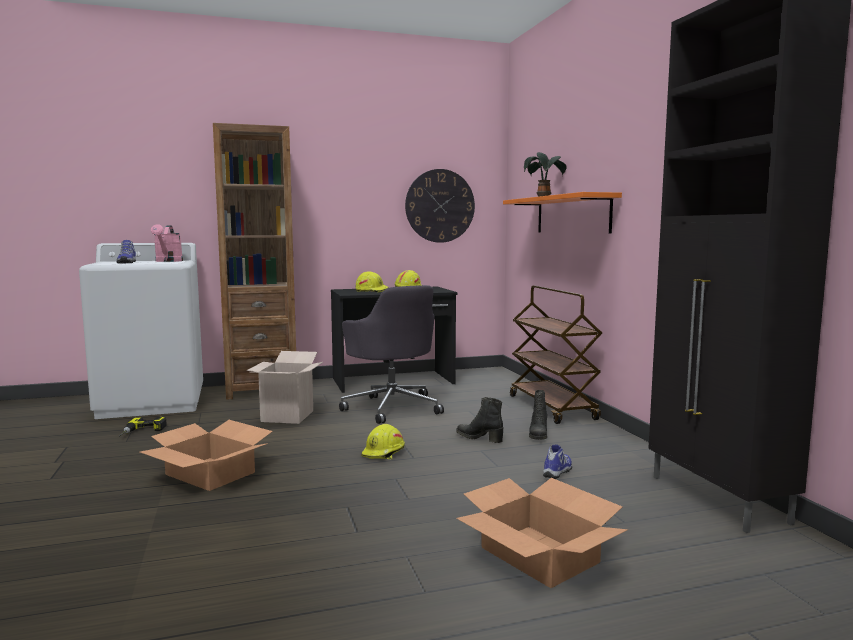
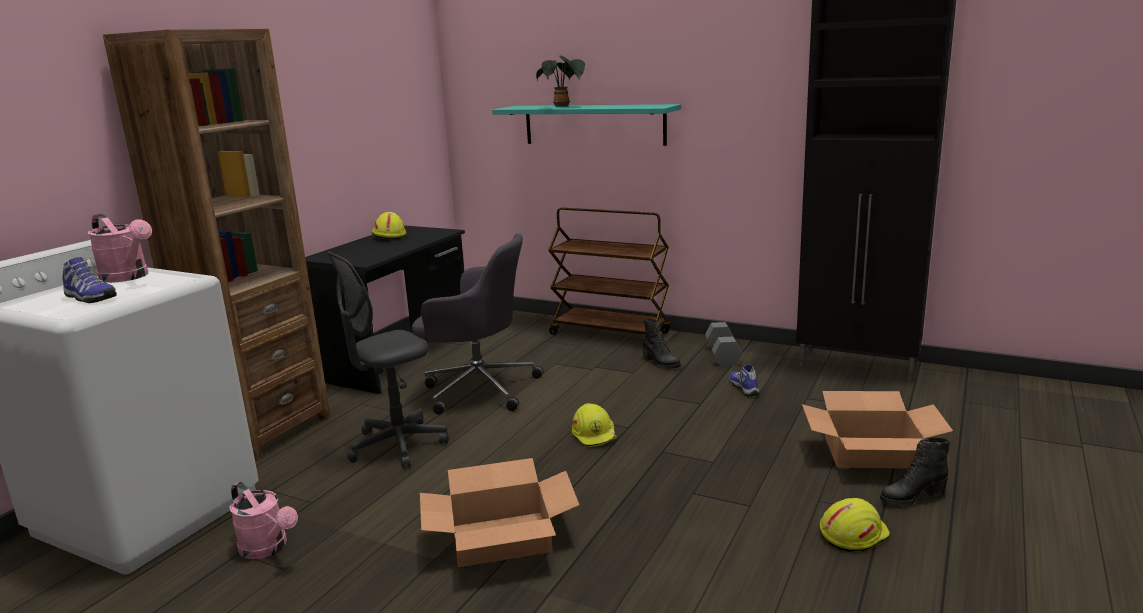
camera: 45 degrees left, 10 degrees up
power drill [119,416,167,436] -> pink watering can [229,482,298,559]
cardboard box [247,351,323,424] -> grey office chair [327,251,449,468]
yellow hard hat [355,271,388,292] -> yellow hard hat moved to [820,498,890,552]
wall clock [405,169,475,243] -> none
black boot [456,397,503,443] -> black boot moved to [880,437,950,506]
orange shelf [503,192,622,233] -> turquoise shelf [492,104,681,146]
none -> grey dumbbell [705,322,742,367]

